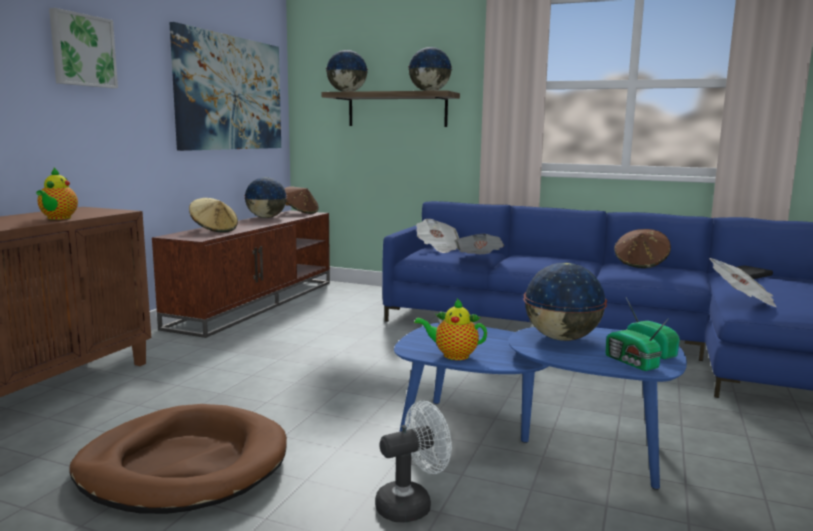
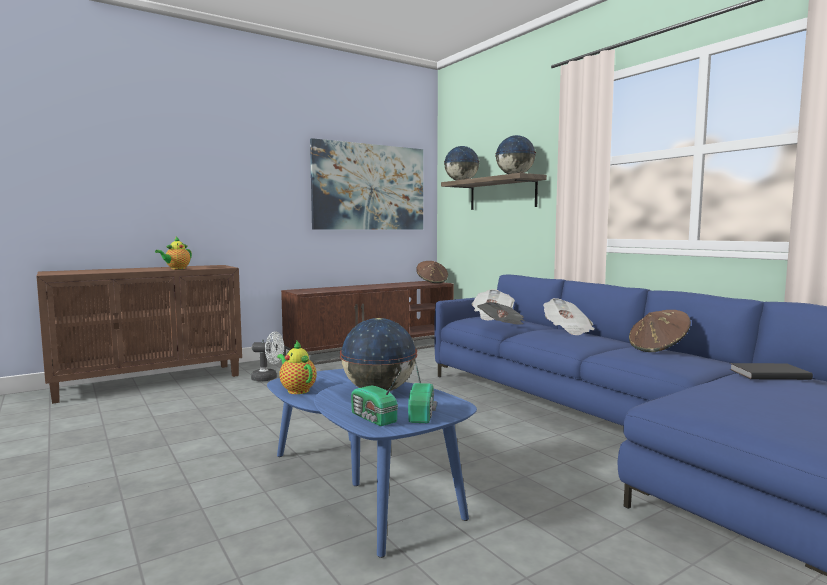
camera: 35 degrees right, 5 degrees down
picture [49,8,118,88] -> none
brown dog bed [69,404,287,514] -> none
beige hat [189,198,238,233] -> none
globe [244,177,287,218] -> none
white fan [375,401,452,523] -> white fan moved to [251,331,284,381]
radio [606,318,669,371] -> radio turned 45 degrees counterclockwise [351,370,401,426]
newspaper [709,258,776,307] -> newspaper moved to [543,298,595,335]

